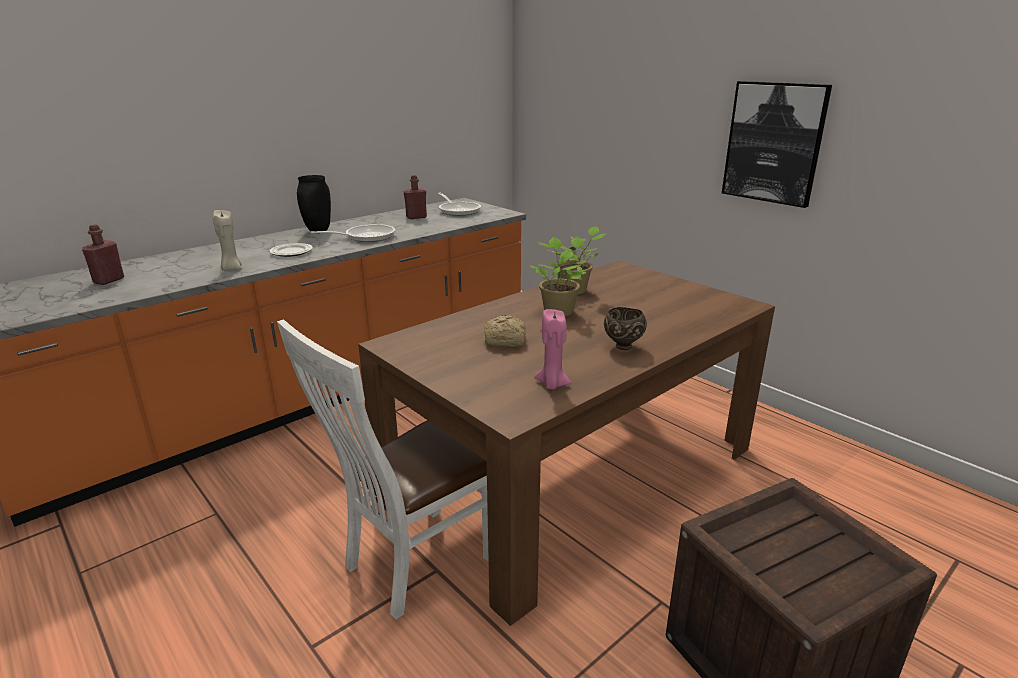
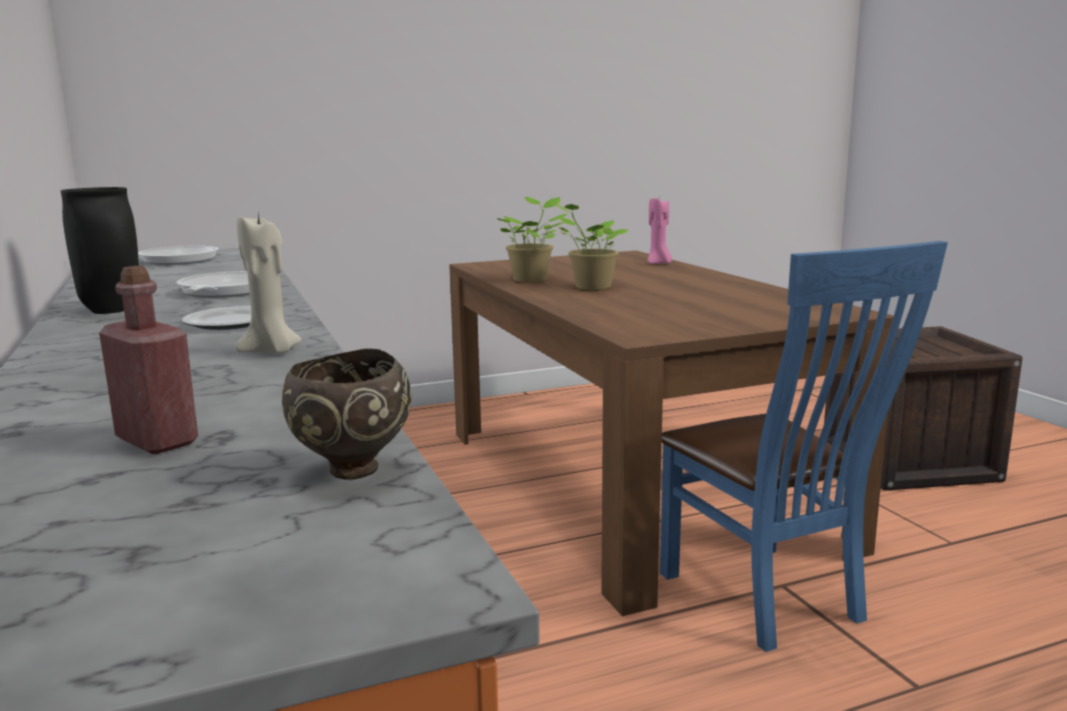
camera: 70 degrees left, 10 degrees down
white chair [277,319,489,620] -> blue chair [660,241,948,652]
red bottle [404,175,427,219] -> none
bread [484,315,526,347] -> none
pink candle [534,309,572,390] -> pink candle moved to [647,198,672,264]
brown bowl [604,307,647,350] -> brown bowl moved to [282,348,412,480]
picture [722,81,832,208] -> none

